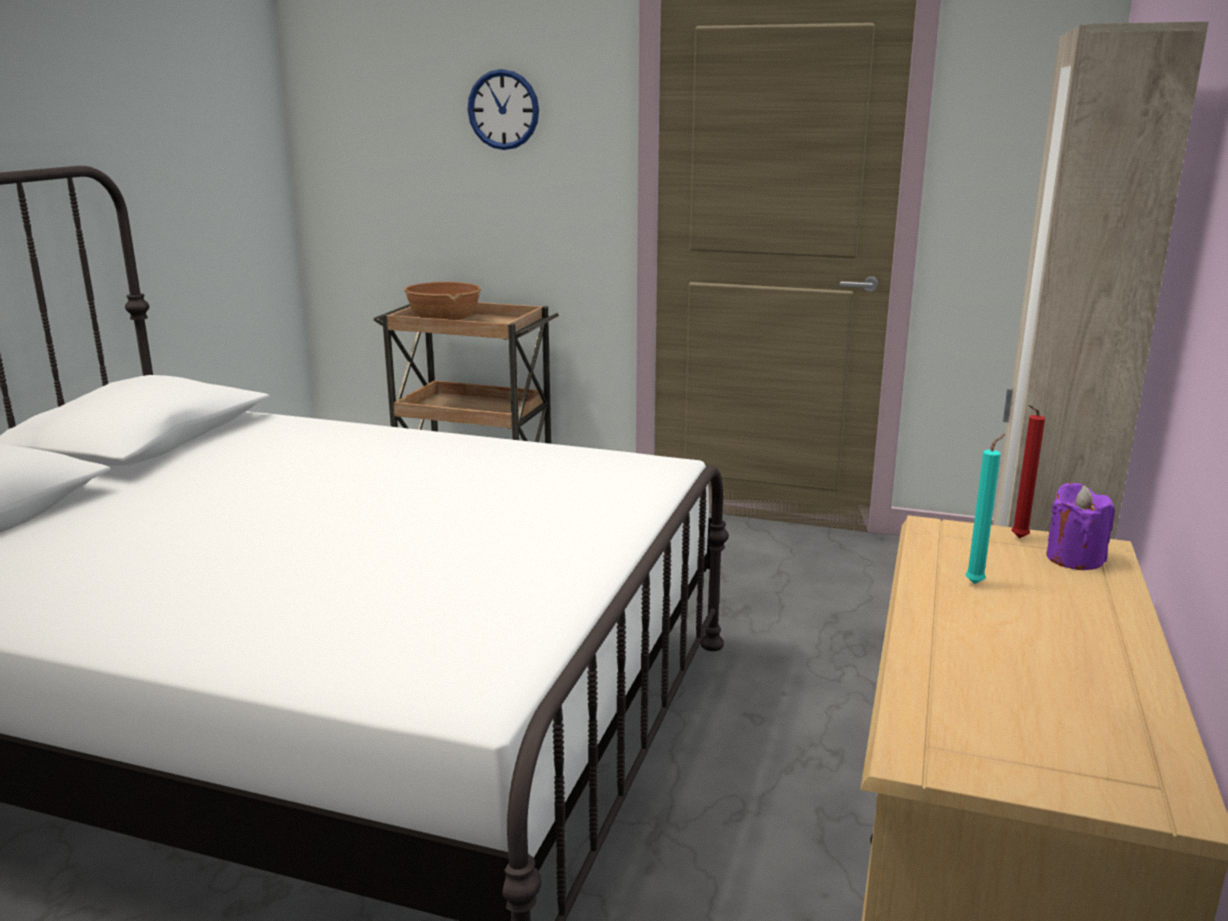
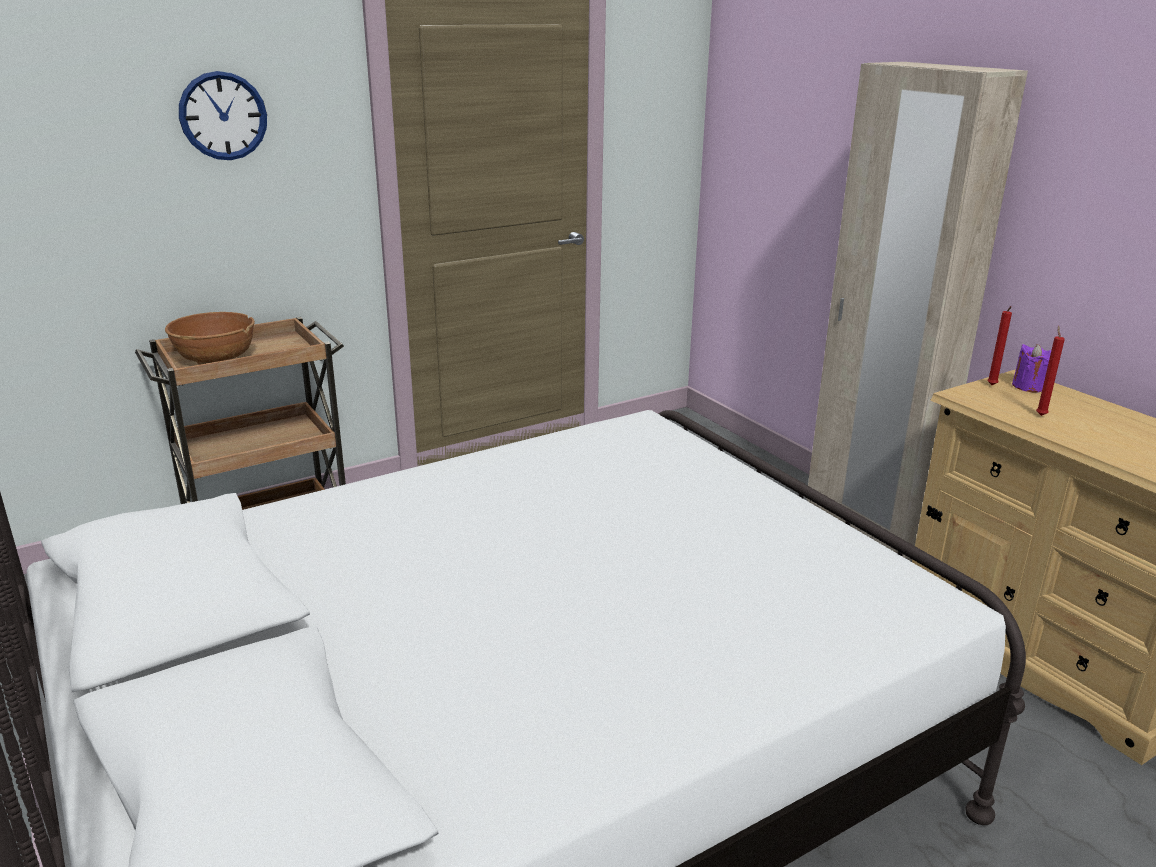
camera: 50 degrees left, 5 degrees up
turquoise candle [966,434,1005,584] -> red candle [1036,326,1065,416]

